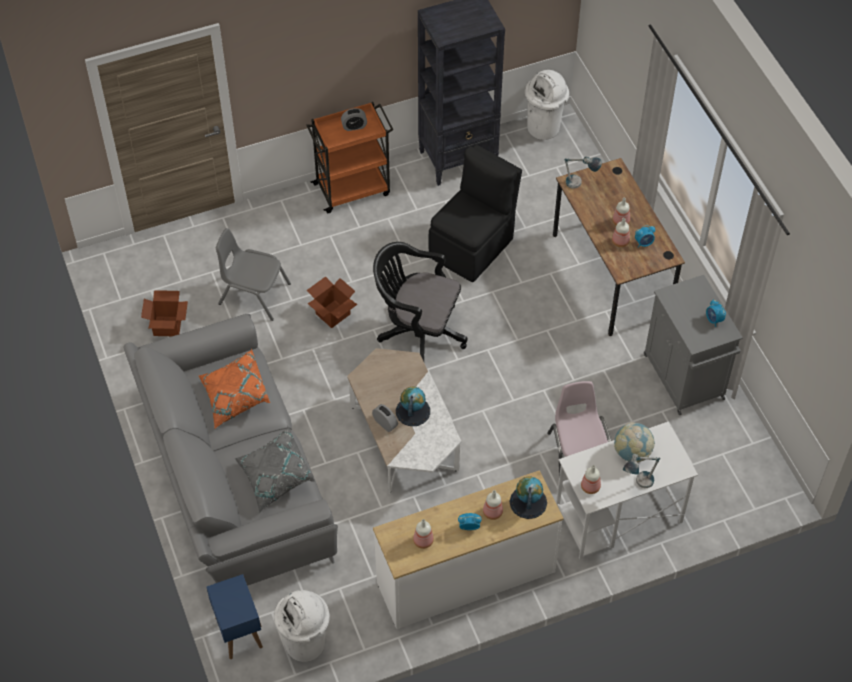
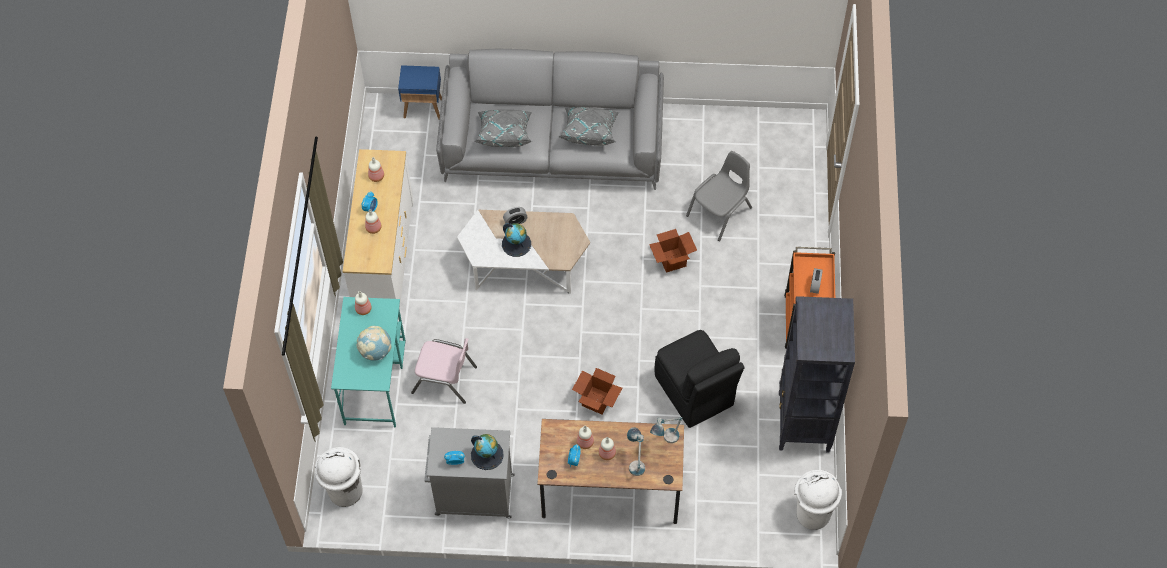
camera: 115 degrees right, 5 degrees up
cardboard box [141,290,188,336] -> cardboard box moved to [572,368,622,414]
orange pillow [199,348,270,428] -> grey pillow [559,107,619,146]
white trash can [274,590,330,662] -> white trash can moved to [315,447,363,507]
black office chair [373,242,468,361] -> none
globe [510,476,547,519] -> globe moved to [471,434,504,470]
white desk [556,422,698,560] -> turquoise desk [331,297,406,427]
table lamp [623,454,660,488] -> table lamp moved to [627,427,645,476]

